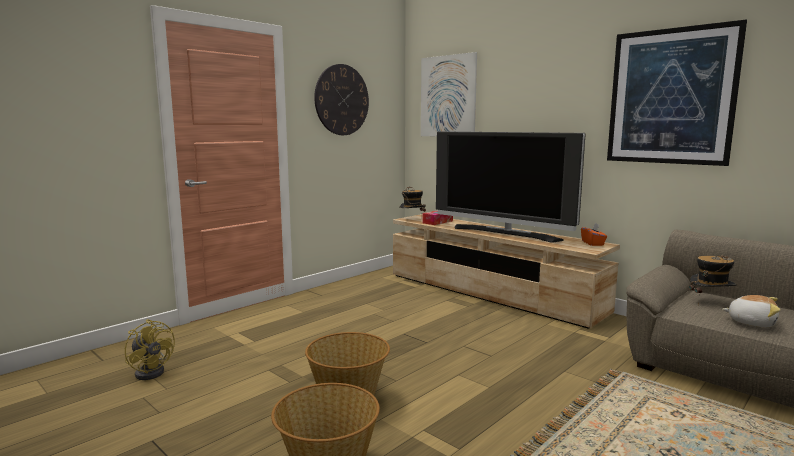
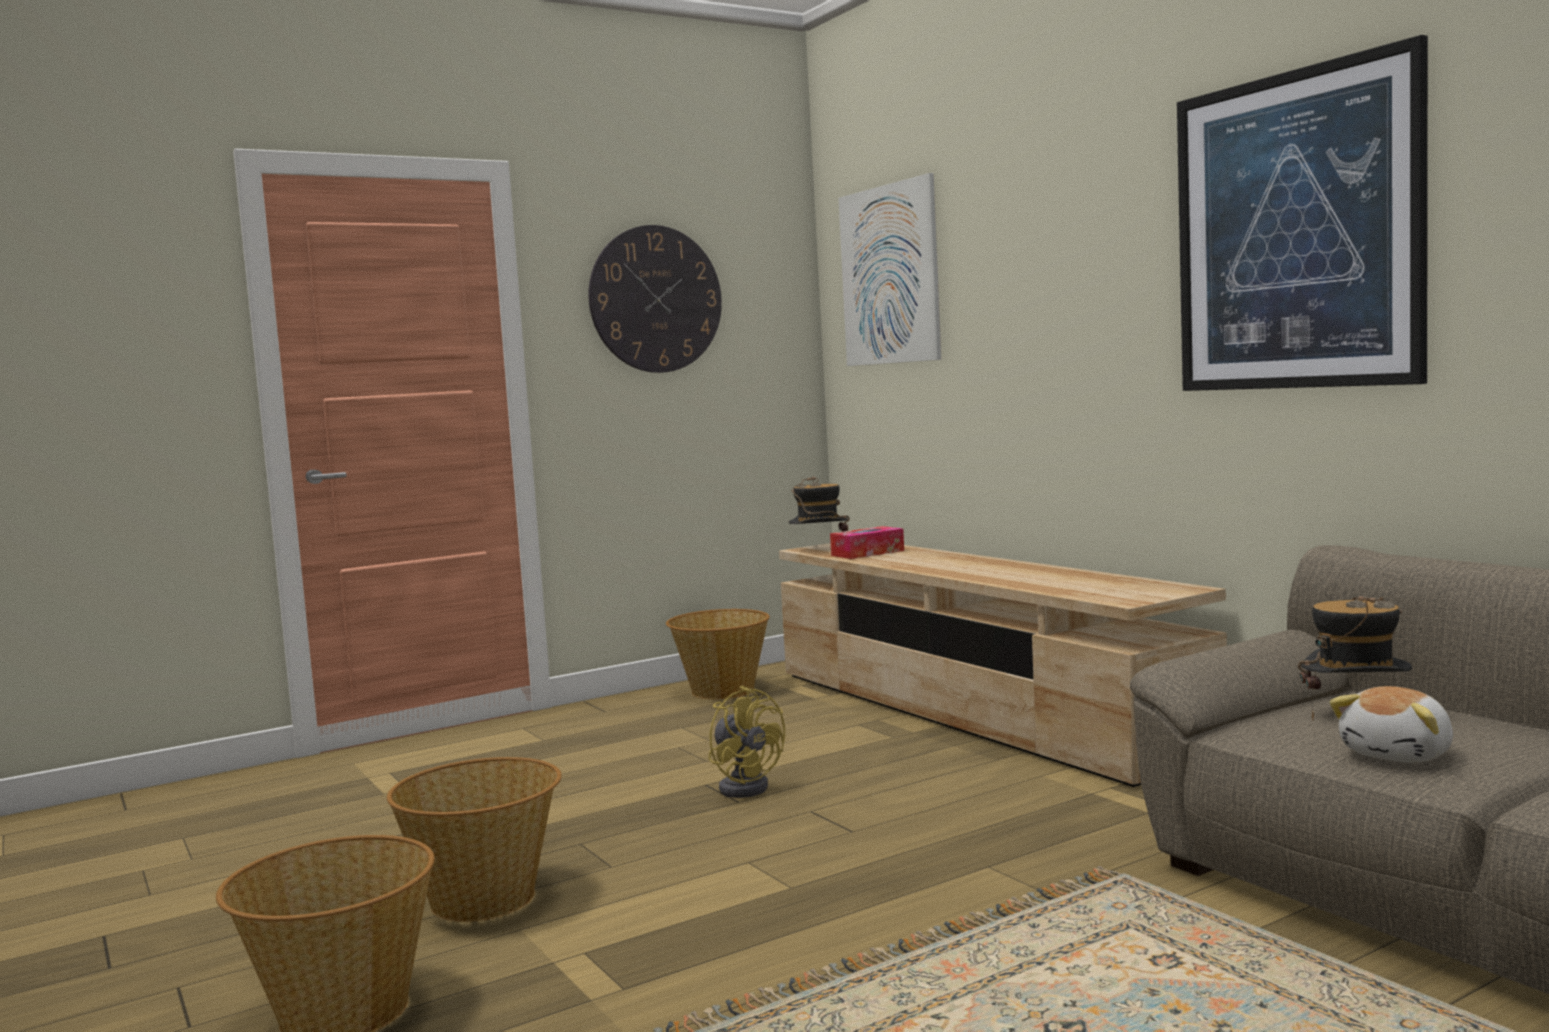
camera: 15 degrees right, 5 degrees down
yellow fan [125,319,175,380] -> yellow fan moved to [708,686,785,798]
television [436,131,586,243] -> none
orange tissue box [581,223,607,246] -> none
plush toy [722,295,780,327] -> plush toy turned 90 degrees clockwise [1329,686,1453,763]
none -> basket [666,609,770,699]

